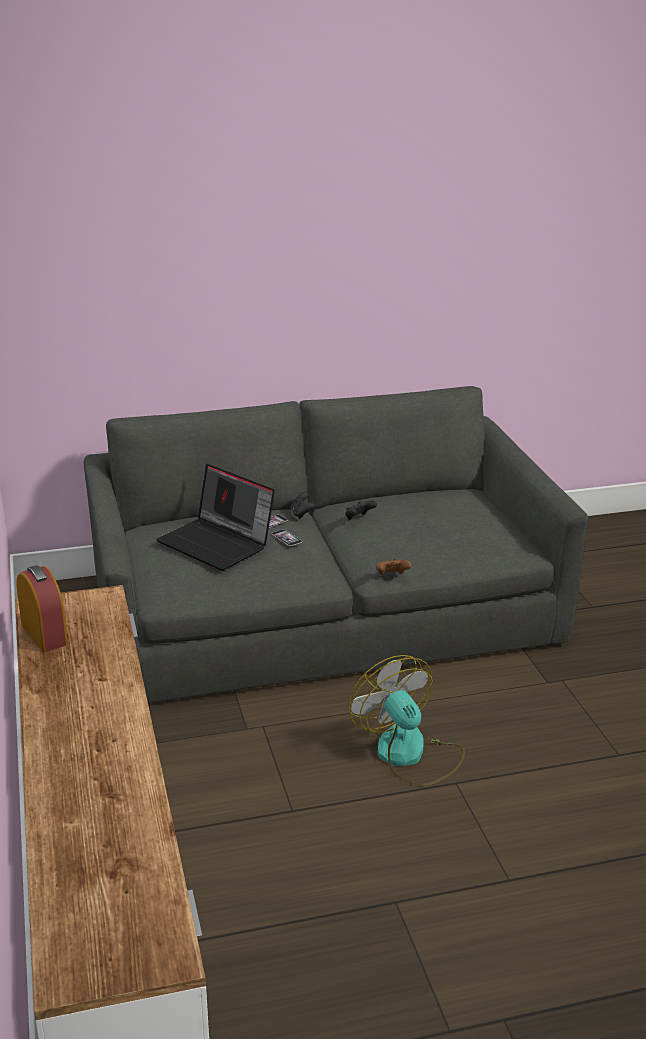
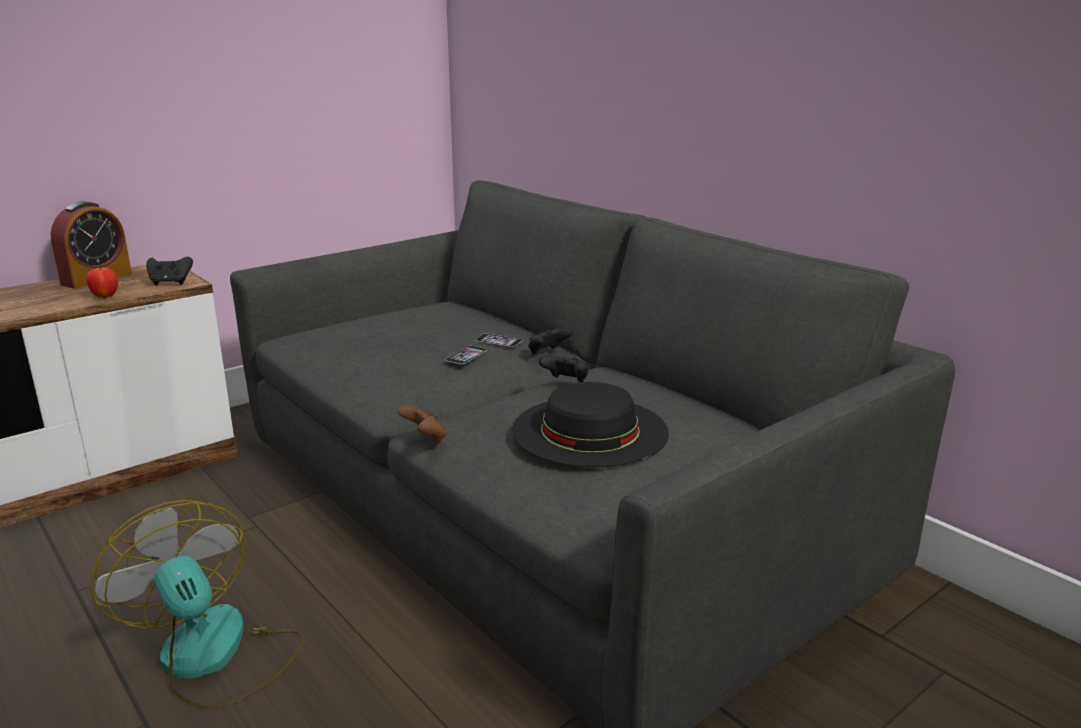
camera: 65 degrees right, 5 degrees down
laptop [156,464,275,571] -> none
fan [349,655,465,786] -> fan turned 75 degrees counterclockwise [90,500,304,710]
none -> apple [86,265,118,298]
none -> black game controller [146,257,193,285]
none -> black hat [512,382,669,467]

